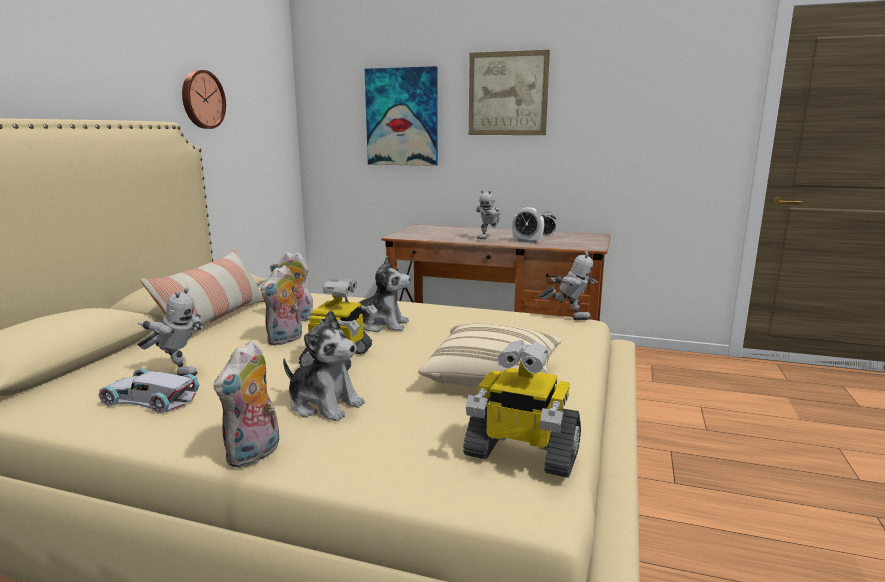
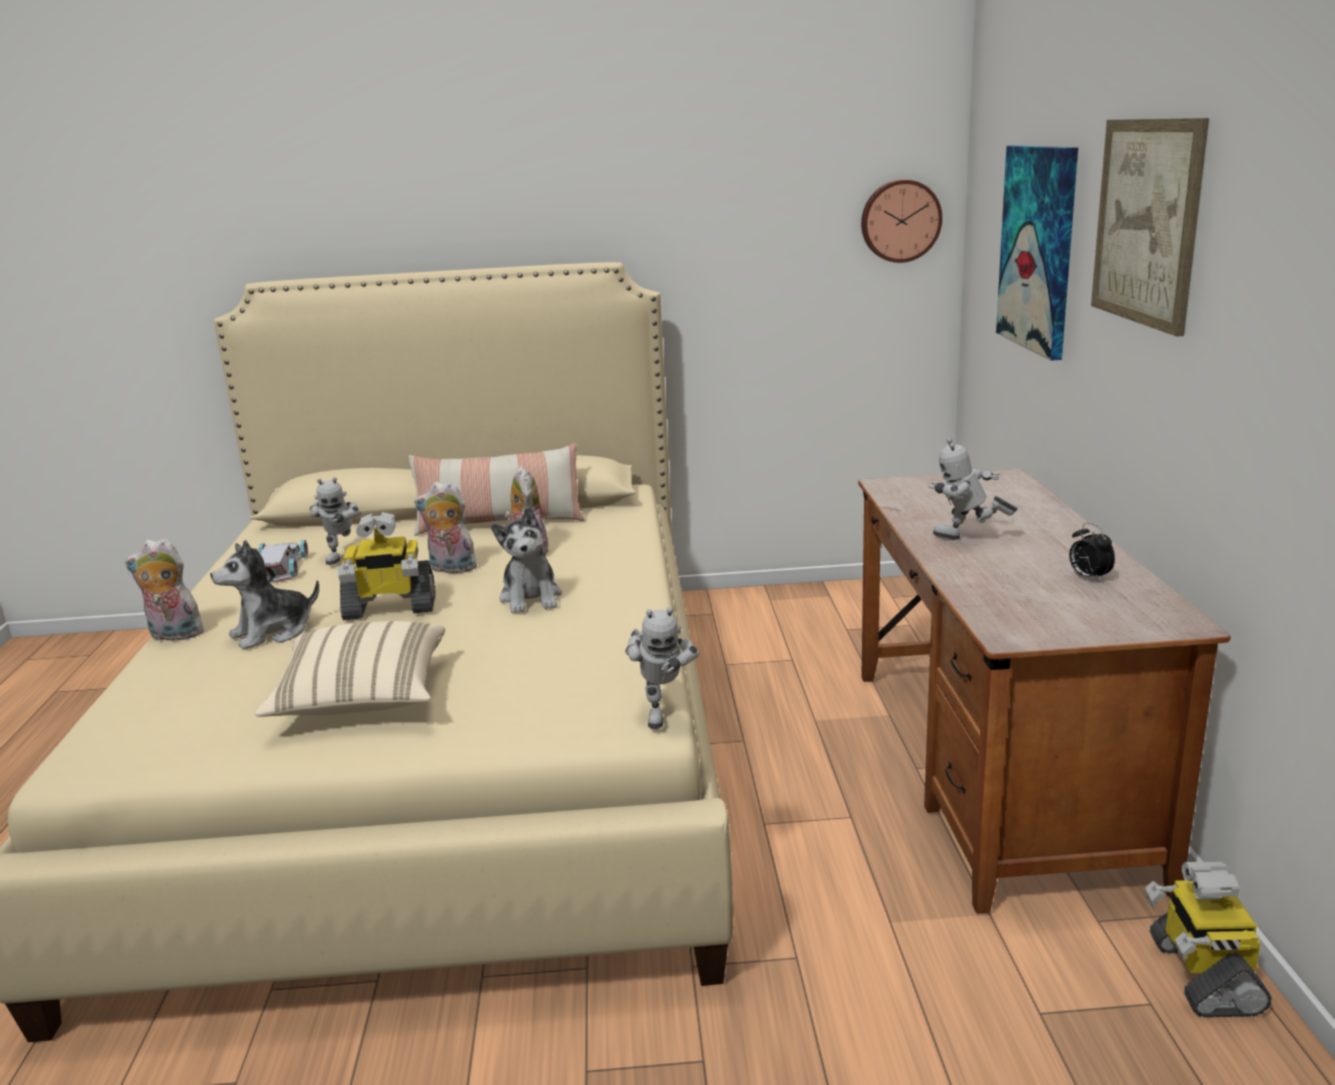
camera: 70 degrees right, 5 degrees up
wall clock [182,70,226,129] -> wall clock moved to [861,179,942,263]
plush toy [283,310,365,421] -> plush toy turned 45 degrees clockwise [210,540,319,650]
toy robot [463,340,581,478] -> toy robot moved to [1145,861,1272,1017]
alarm clock [512,207,544,243] -> none

